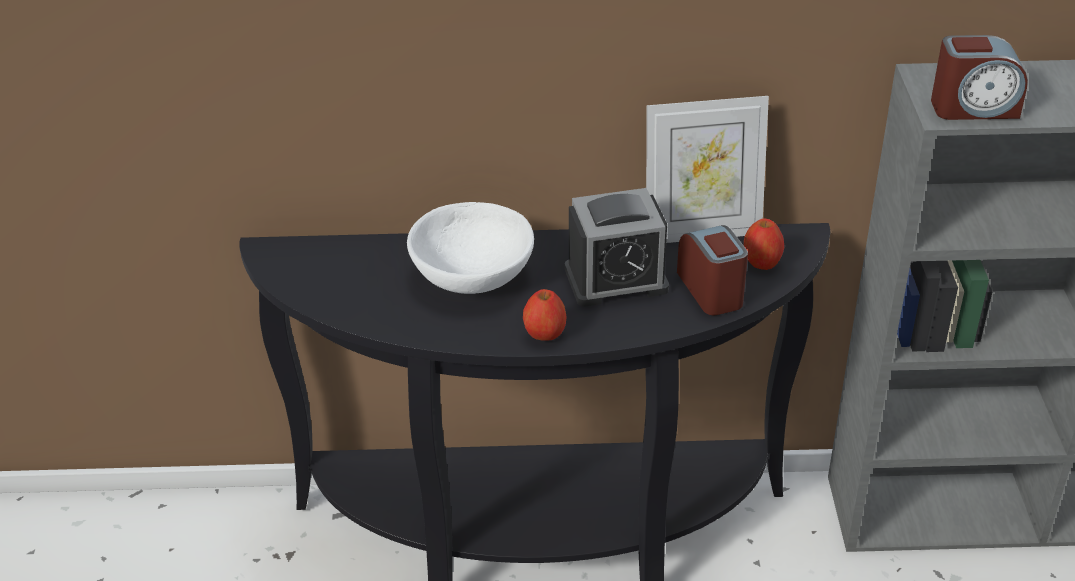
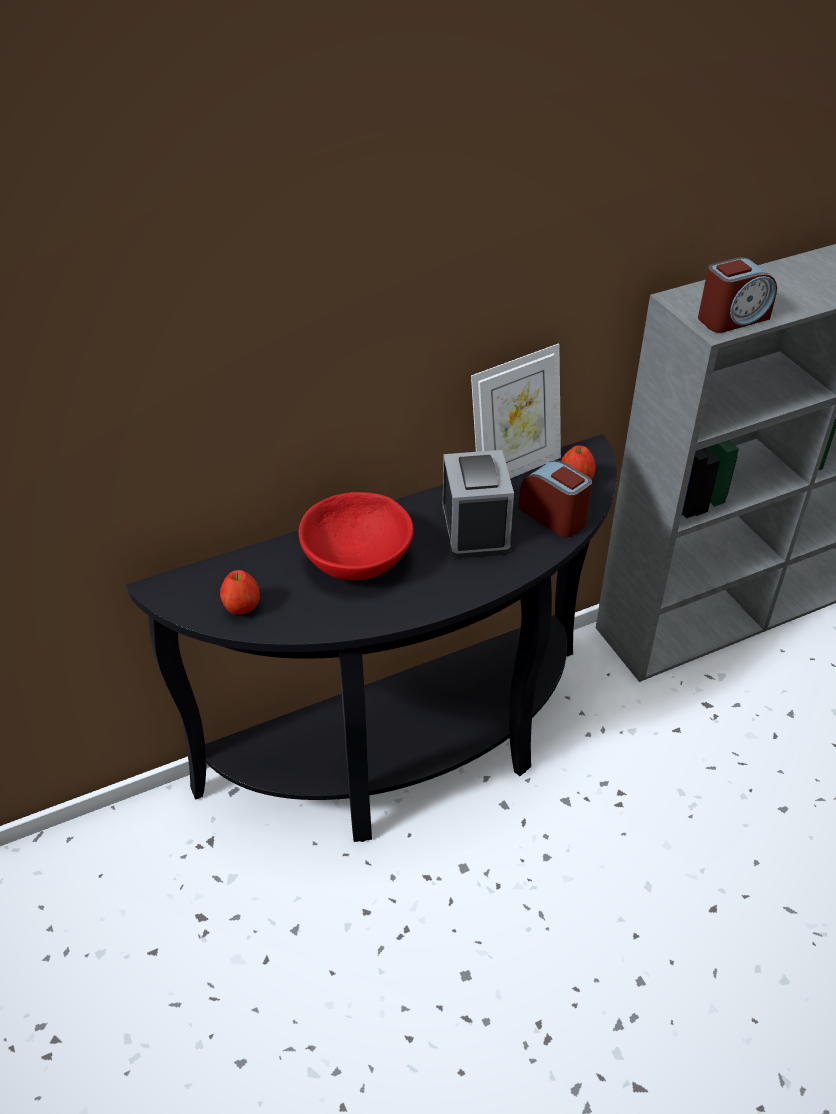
camera: 25 degrees left, 5 degrees up
white bowl [407,202,534,294] -> red bowl [299,492,413,580]
apple [523,289,567,341] -> apple moved to [220,570,260,615]
alarm clock [565,188,669,307] -> alarm clock turned 60 degrees counterclockwise [442,450,514,559]

